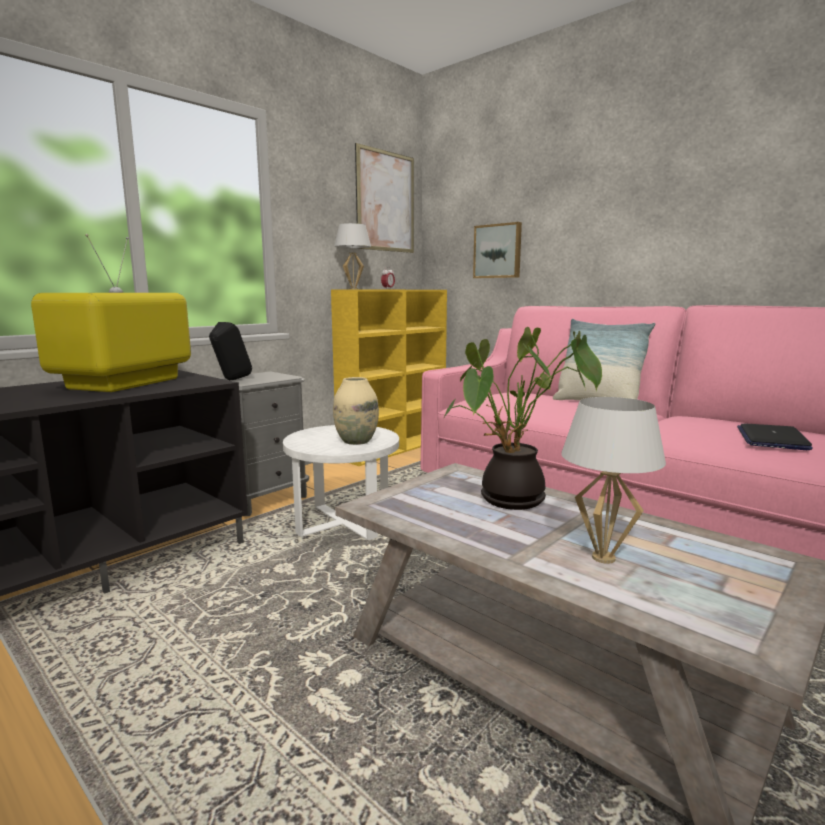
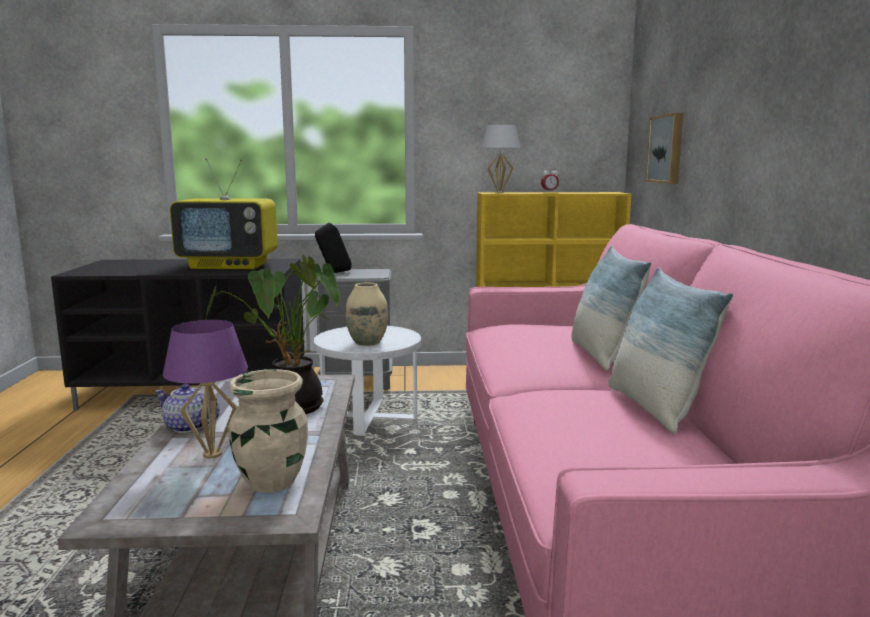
camera: 45 degrees right, 0 degrees up
television [31,234,191,392] -> television turned 150 degrees counterclockwise [170,158,278,269]
picture [355,143,414,253] -> none
white table lamp [561,397,666,564] -> purple table lamp [163,320,248,459]
laptop [737,423,813,450] -> none
none -> teapot [155,384,220,433]
none -> beige vase [228,369,308,493]
none -> pillow [608,267,733,434]

